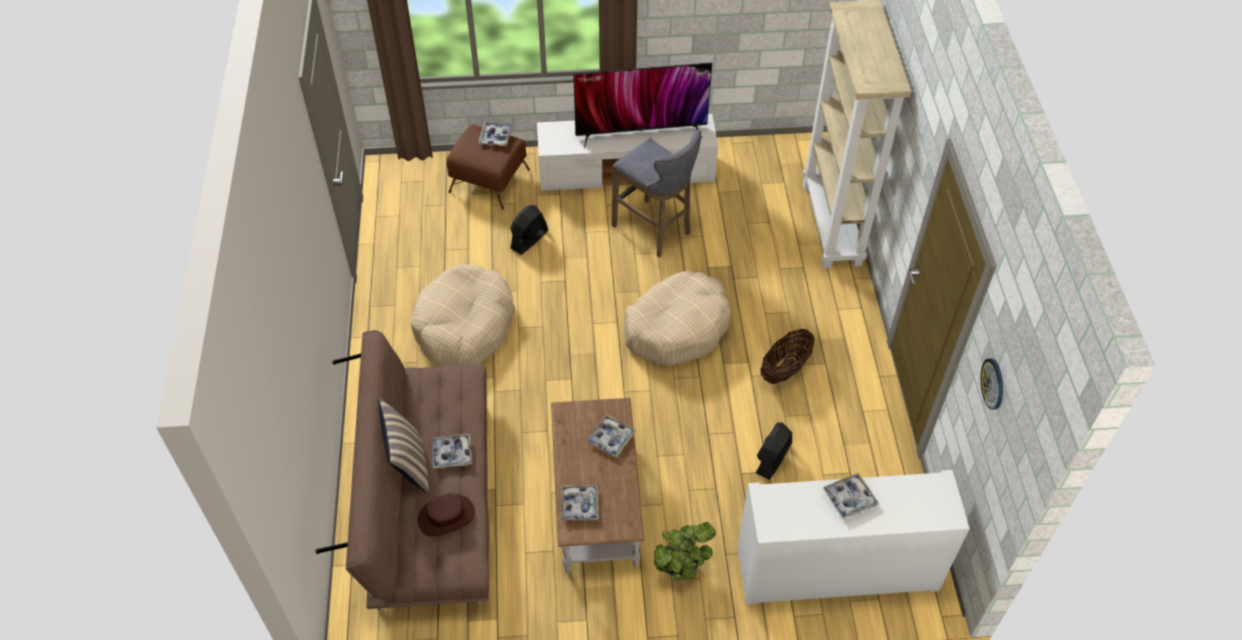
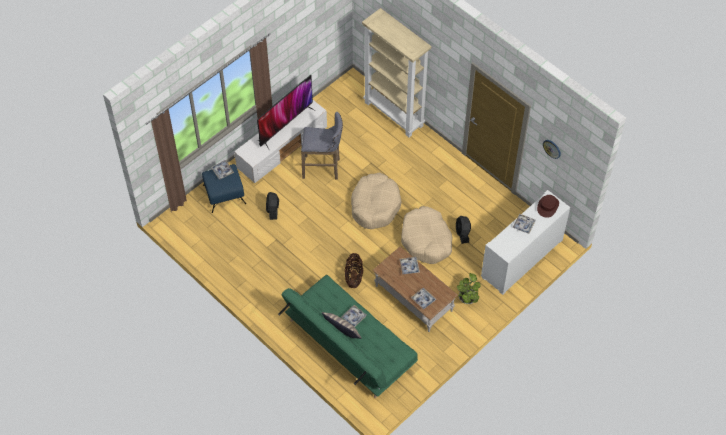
camera: 40 degrees left, 5 degrees up
brown sofa [315,330,489,611] -> green sofa [278,275,418,398]
beige dog bed [411,264,515,366] -> beige dog bed moved to [401,206,452,264]
brown hat [418,493,475,537] -> brown hat moved to [537,195,559,218]
brown ottoman [447,125,530,210] -> blue ottoman [202,164,246,213]
basket [760,329,815,384] -> basket moved to [345,253,363,288]

